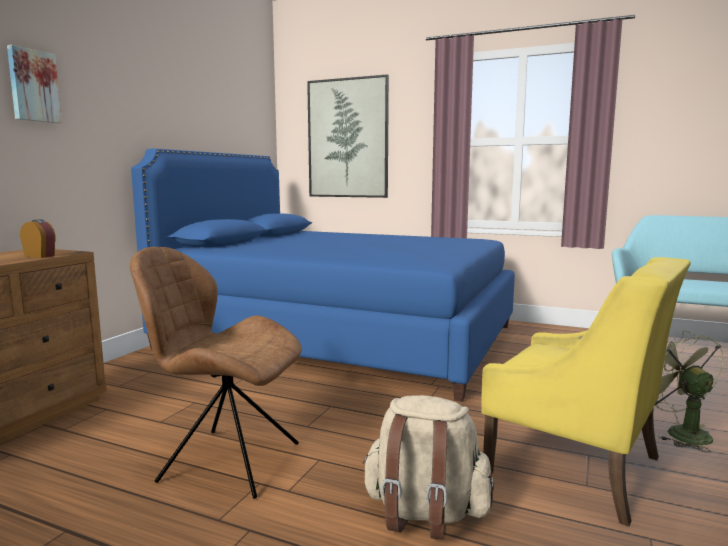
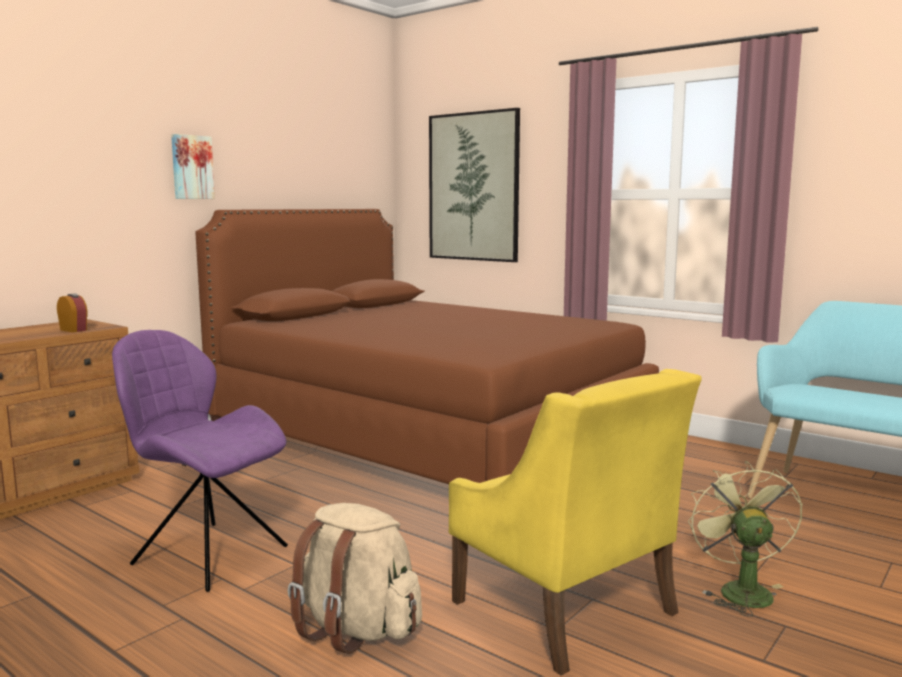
camera: 15 degrees right, 0 degrees up
picture [7,45,62,123] -> picture moved to [171,134,215,199]
brown chair [130,247,302,499] -> purple chair [112,330,288,592]
blue bed [131,149,515,402] -> brown bed [195,209,659,484]

